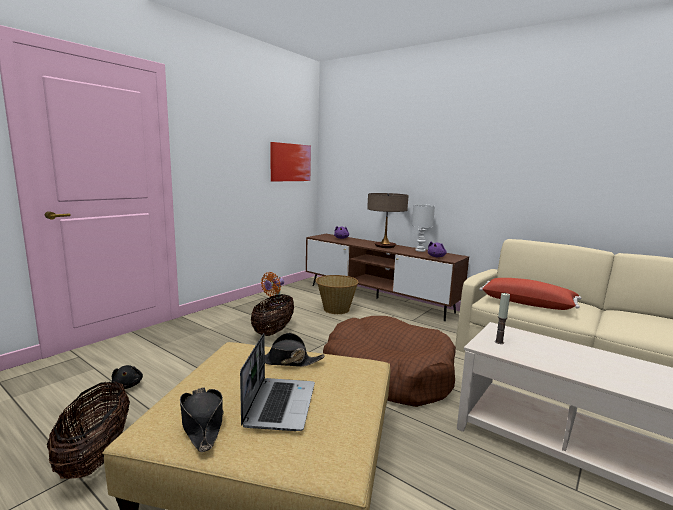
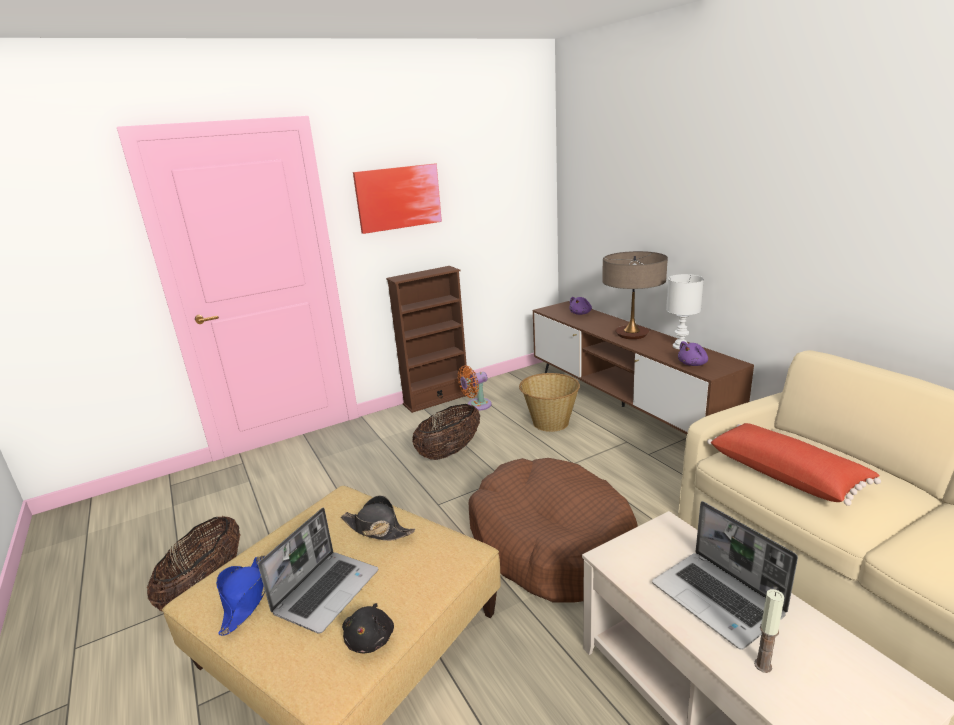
camera: 25 degrees right, 10 degrees up
black plush toy [112,365,143,389] -> black plush toy moved to [342,603,394,653]
black hat [180,388,224,452] -> blue hat [216,555,265,636]
picture [271,142,311,181] -> picture moved to [353,164,442,234]
candle [495,293,510,344] -> candle moved to [754,589,784,673]
none -> brown bookcase [386,266,471,413]
none -> laptop [652,501,798,650]

